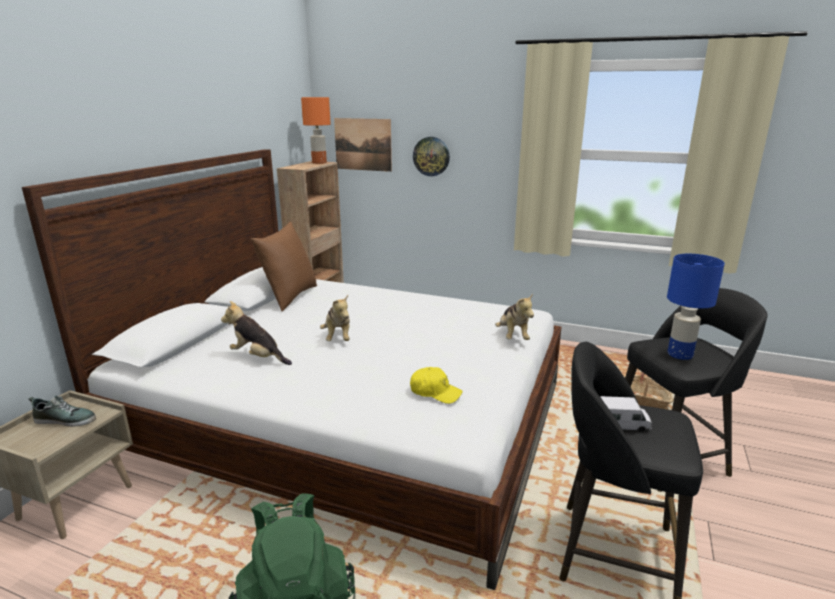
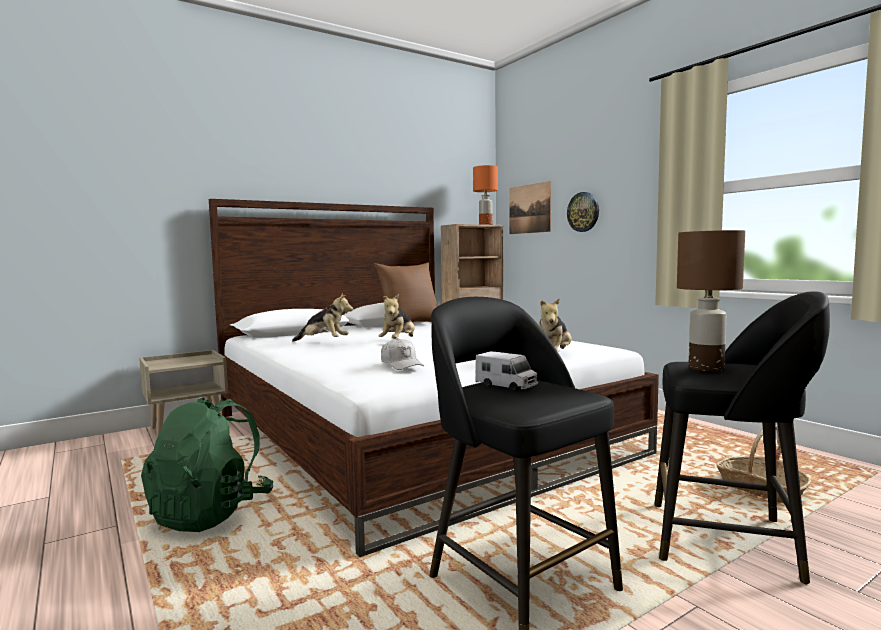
camera: 35 degrees right, 15 degrees down
shoe [29,396,96,427] -> none
plush toy [221,301,292,365] -> plush toy turned 135 degrees clockwise [292,293,353,342]
yellow cap [410,367,462,404] -> white cap [381,338,424,370]
blue table lamp [667,254,725,360] -> brown table lamp [677,230,745,372]

